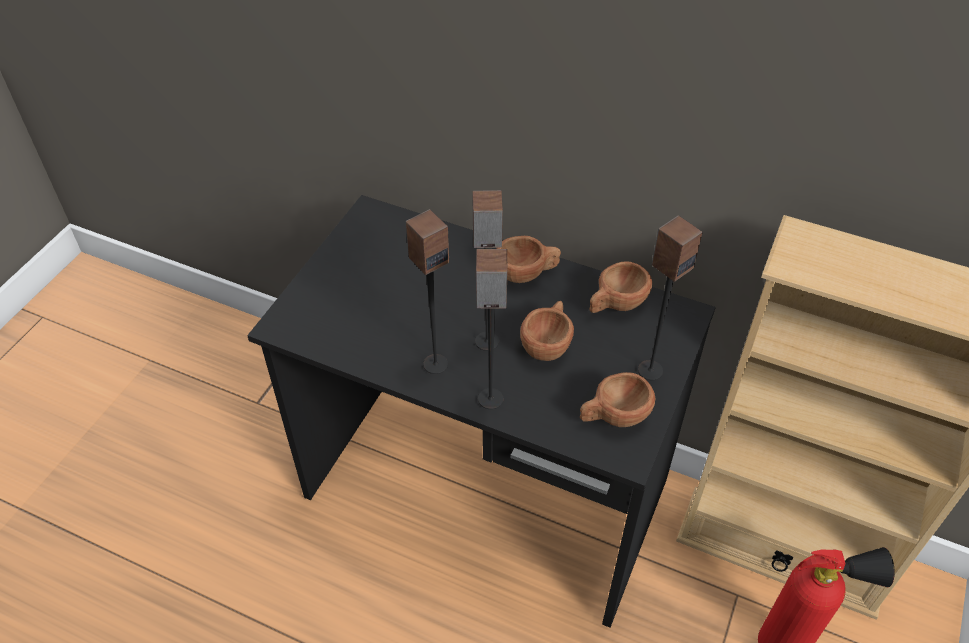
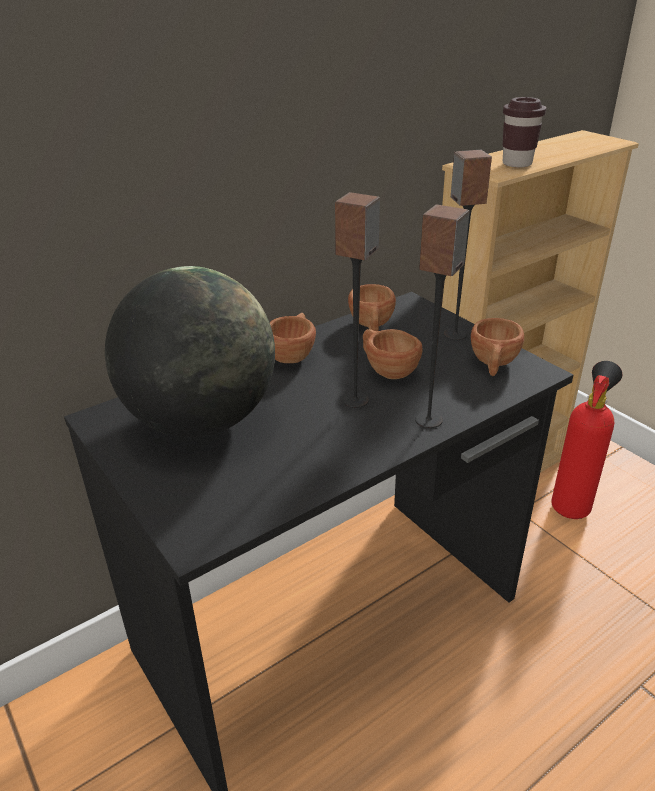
camera: 60 degrees left, 15 degrees down
speaker [406,209,449,374] -> none
none -> globe [105,266,275,437]
none -> brown cup [503,97,546,167]

